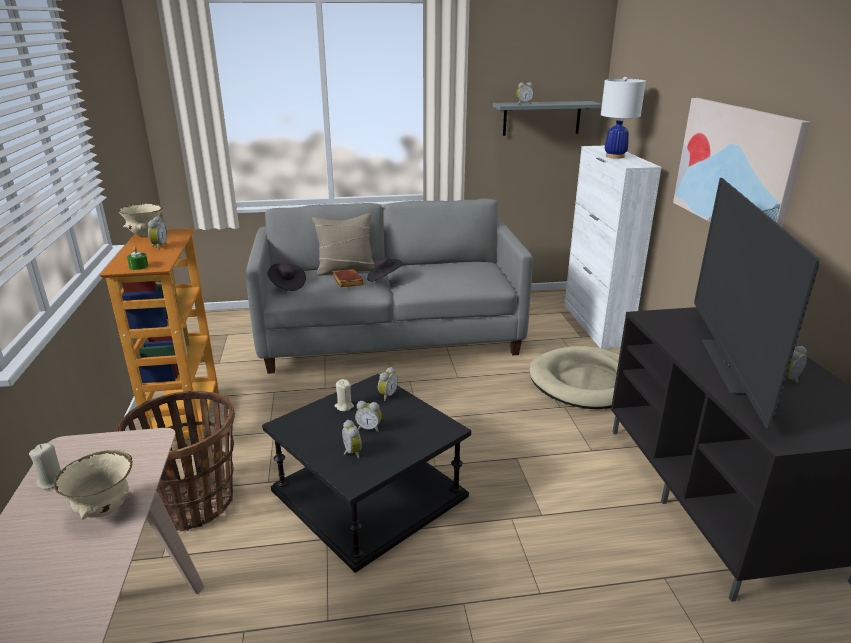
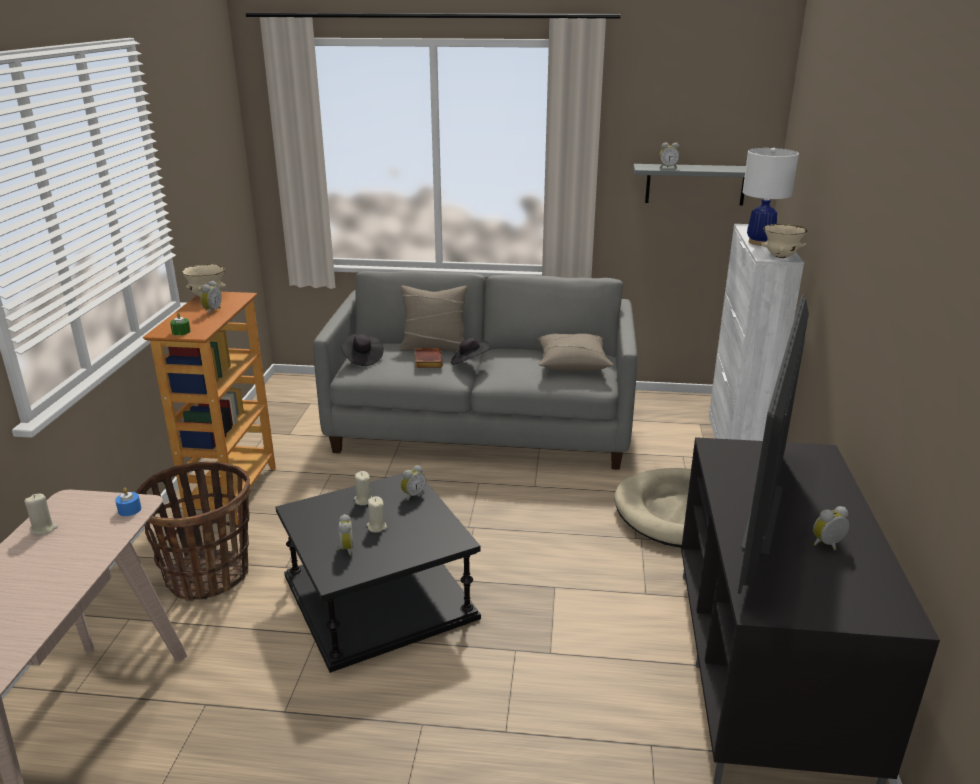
camera: 15 degrees right, 0 degrees up
beige bowl [54,450,134,520] -> beige bowl moved to [761,224,808,258]
alarm clock [355,401,382,432] -> beige candle [366,496,387,533]
picture [673,98,810,228] -> none
none -> blue candle [115,488,141,516]
none -> beige pillow [537,334,613,372]

